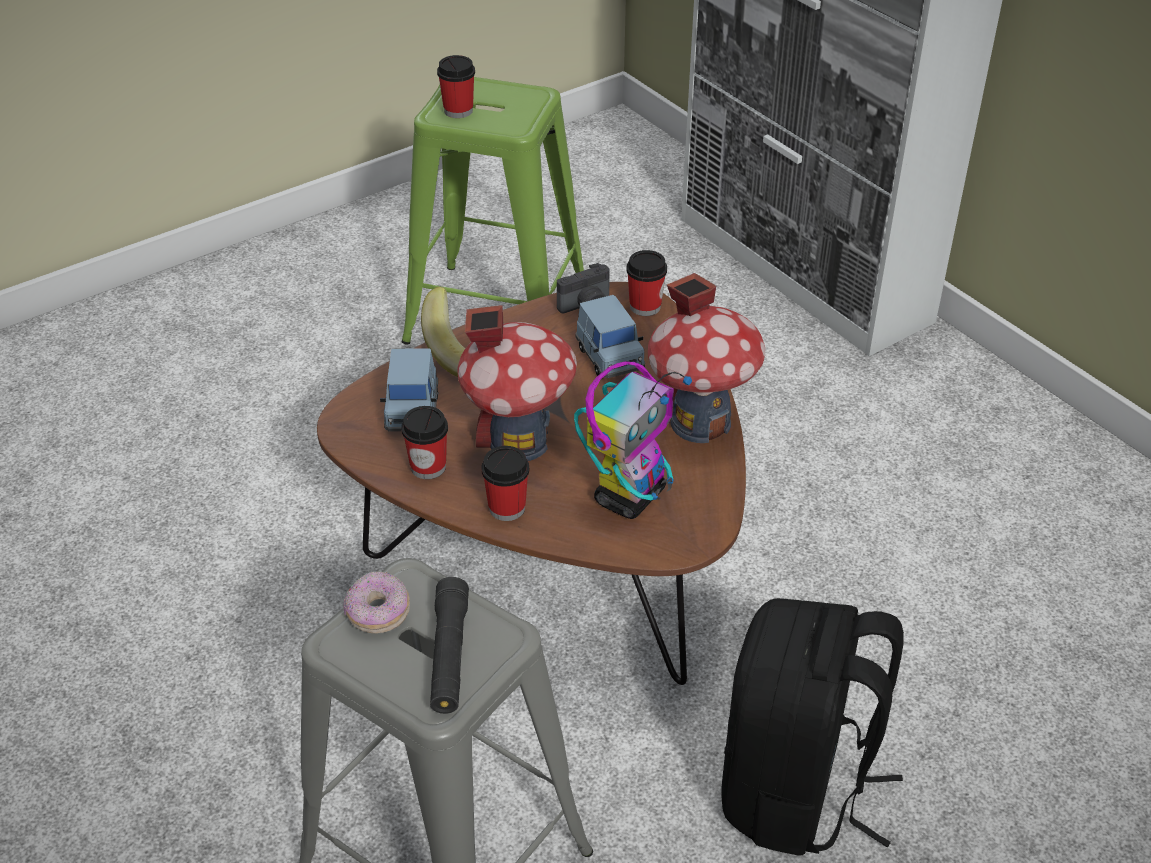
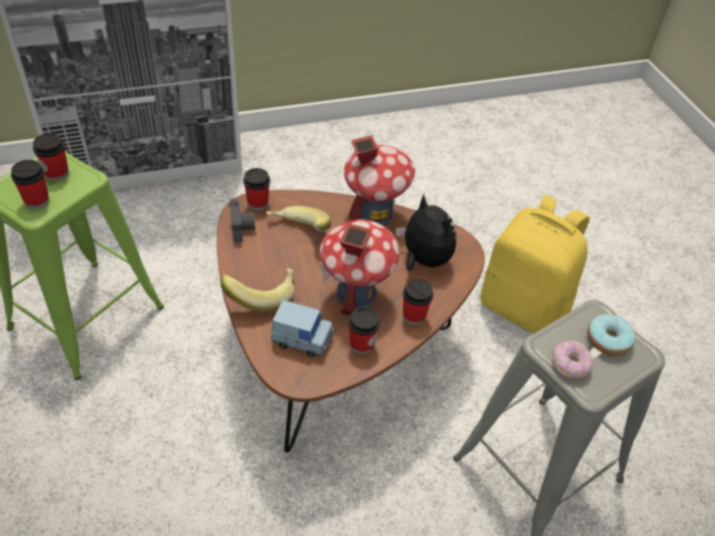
camera: 75 degrees left, 5 degrees up
black flashlight [430,577,469,714] -> donut [587,314,636,356]
toy robot [574,362,692,519] -> plush toy [396,194,456,271]
blue toy car [575,295,645,378] -> banana [266,206,331,232]
black backpack [721,598,904,856] -> yellow backpack [481,195,590,334]
none -> cup [33,133,69,181]

